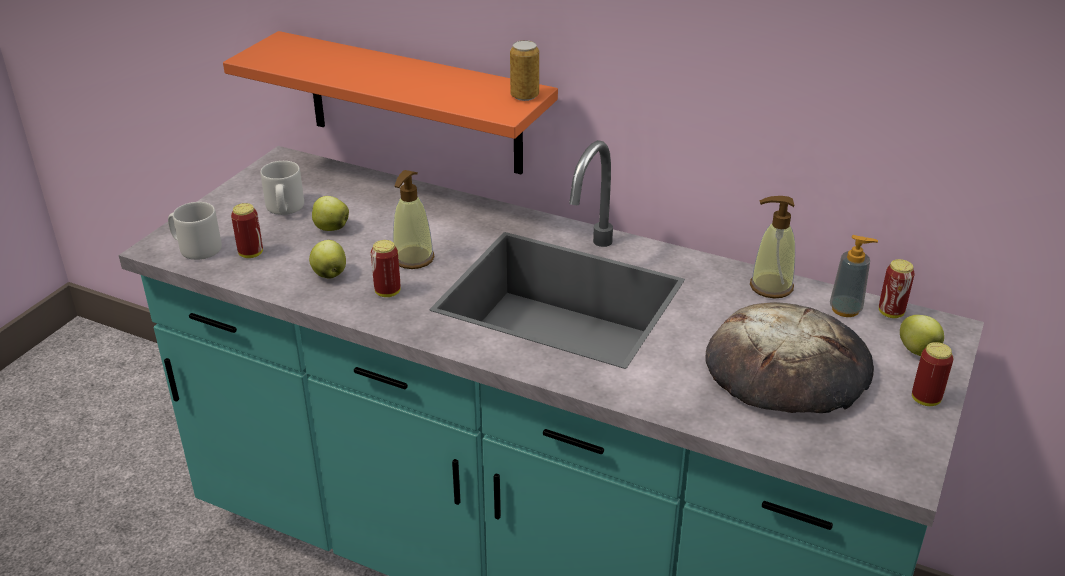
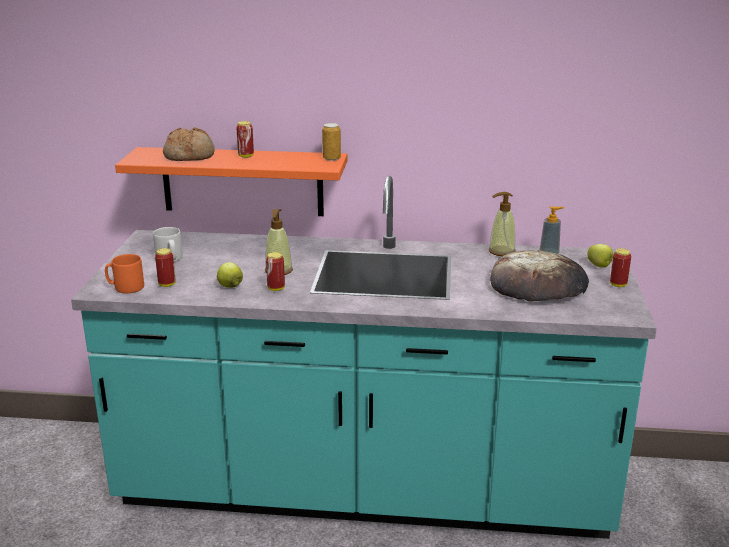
camera: 20 degrees left, 10 degrees down
grey mug [168,202,222,260] -> orange mug [105,254,144,294]
apple [312,196,349,231] -> none
can [879,259,915,318] -> can moved to [236,121,254,158]
none -> bread [163,127,215,161]

